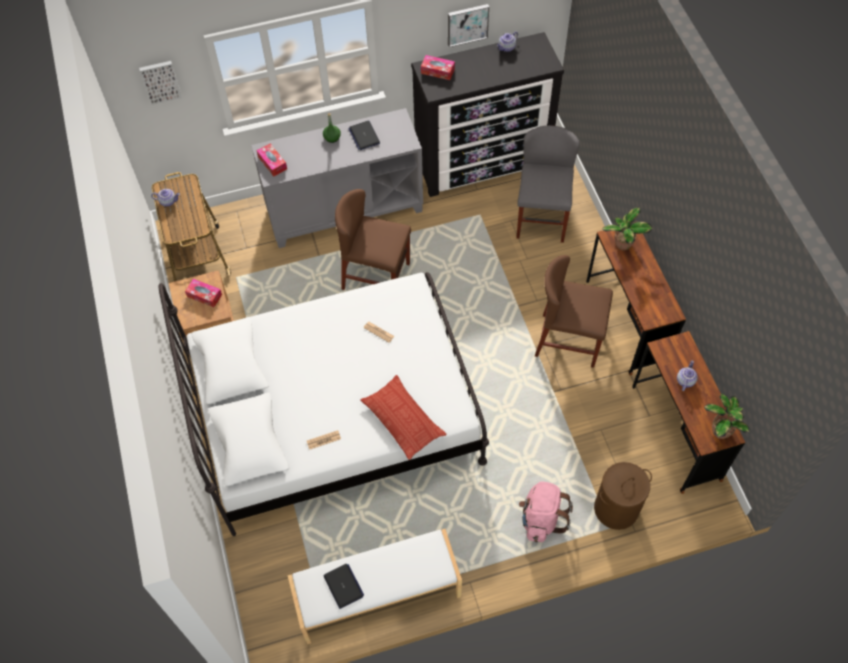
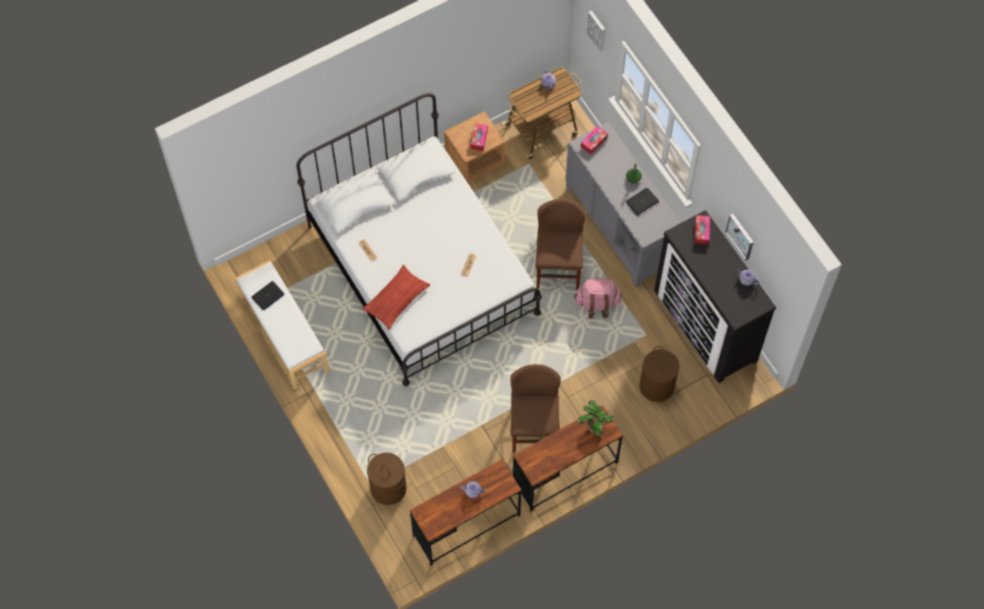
camera: 75 degrees right, 5 degrees up
grey chair [516,125,580,243] -> brown laundry basket [639,346,679,402]
pink backpack [519,482,573,542] -> pink backpack moved to [574,277,622,318]
potted plant [704,394,749,439] -> none

